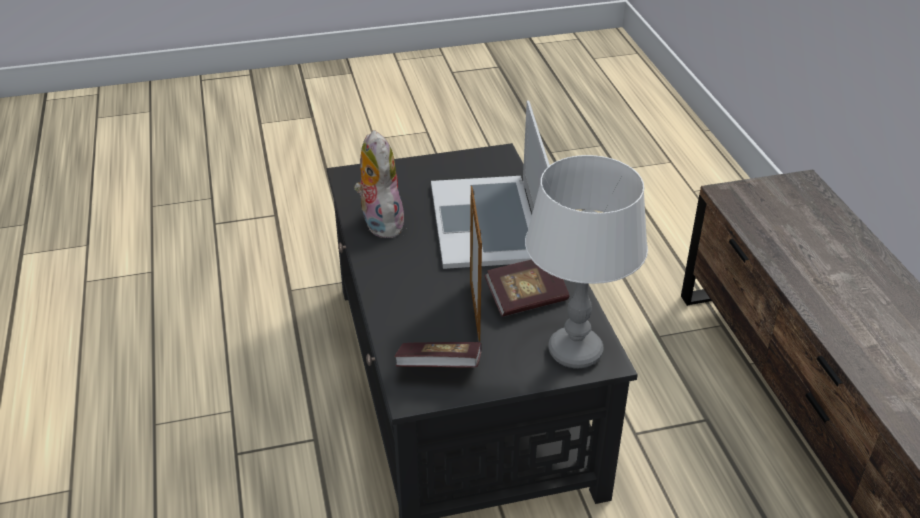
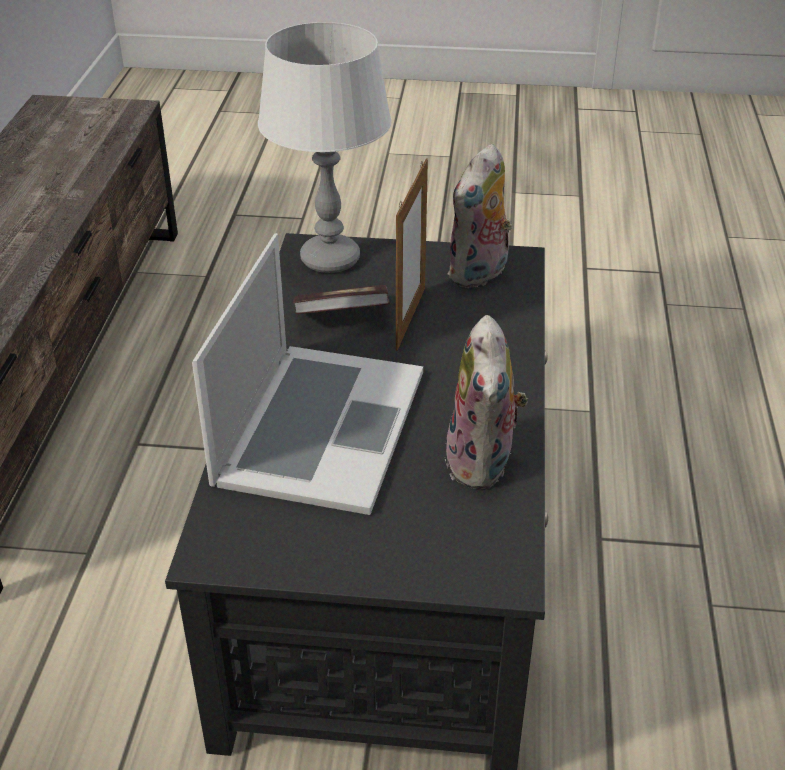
camera: 160 degrees left, 0 degrees up
book [395,342,482,367] -> plush toy [447,144,513,288]

